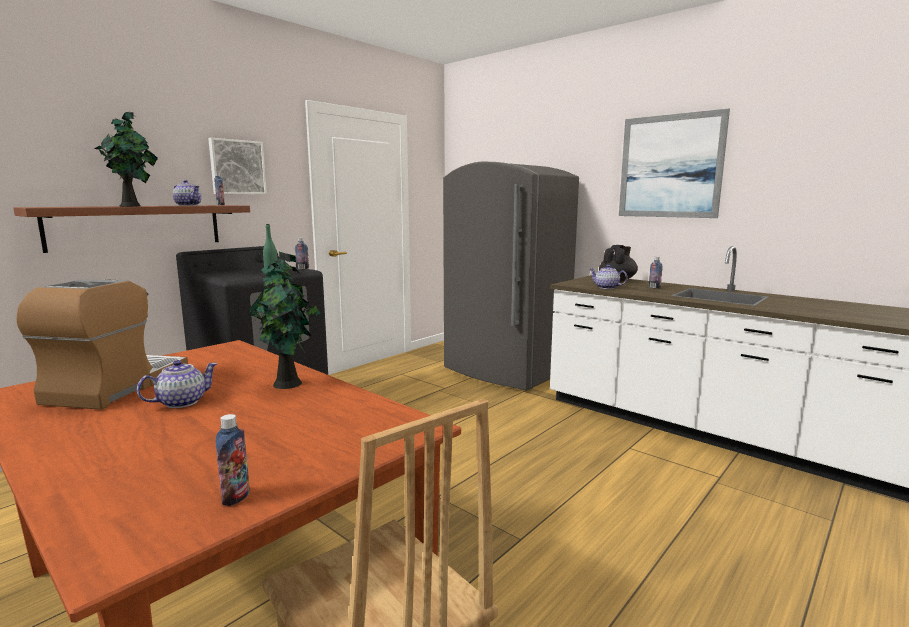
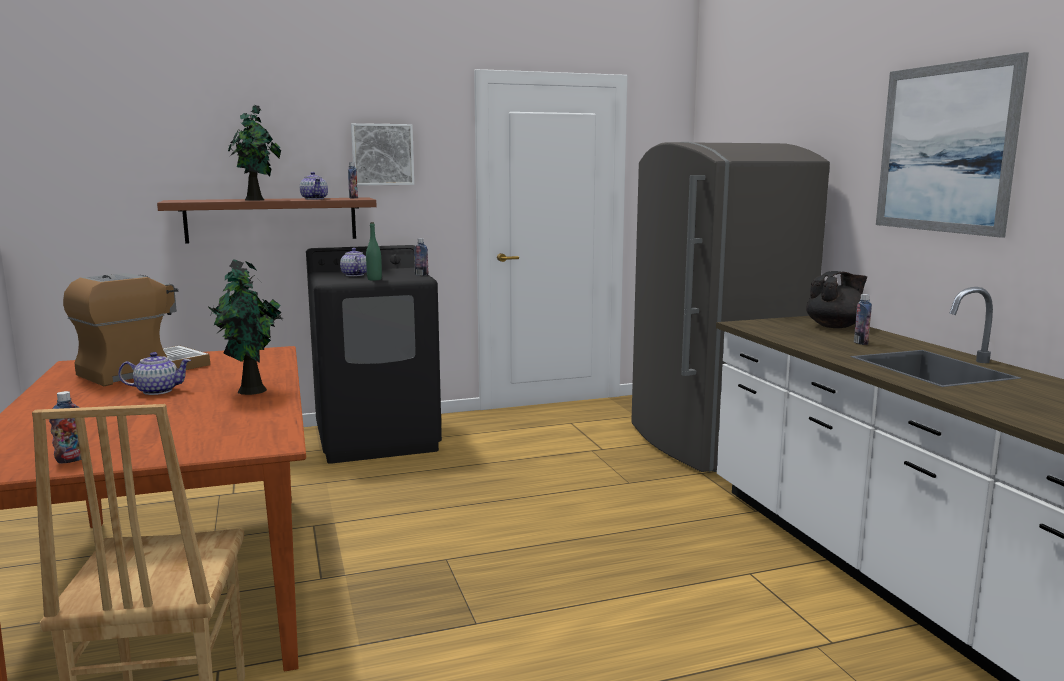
camera: 30 degrees right, 0 degrees up
teapot [589,265,628,289] -> teapot moved to [340,248,367,276]

